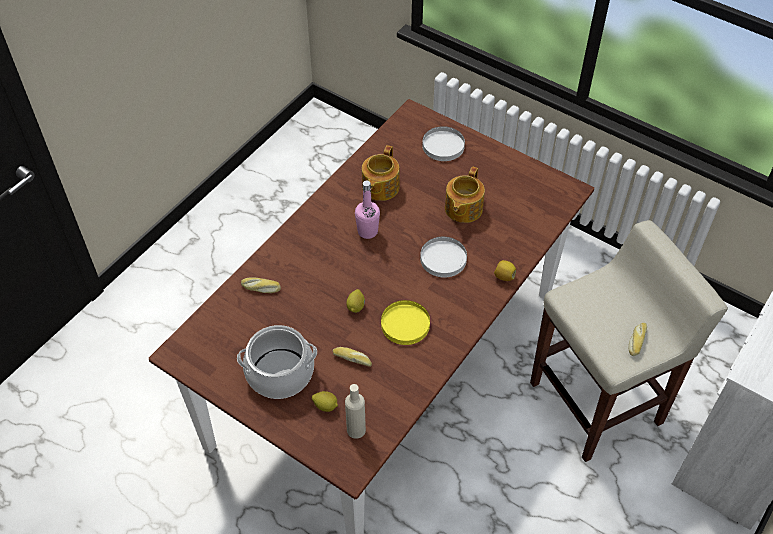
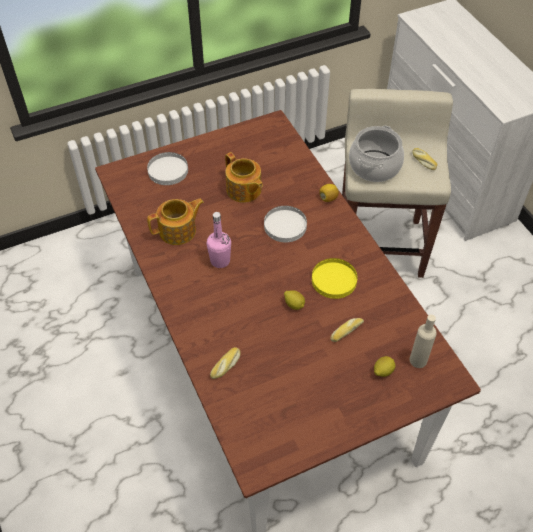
camera: 60 degrees left, 0 degrees up
cooking pot [237,325,317,399] -> cooking pot moved to [349,126,404,182]
teapot [362,145,400,201] -> teapot turned 75 degrees counterclockwise [147,199,204,245]

